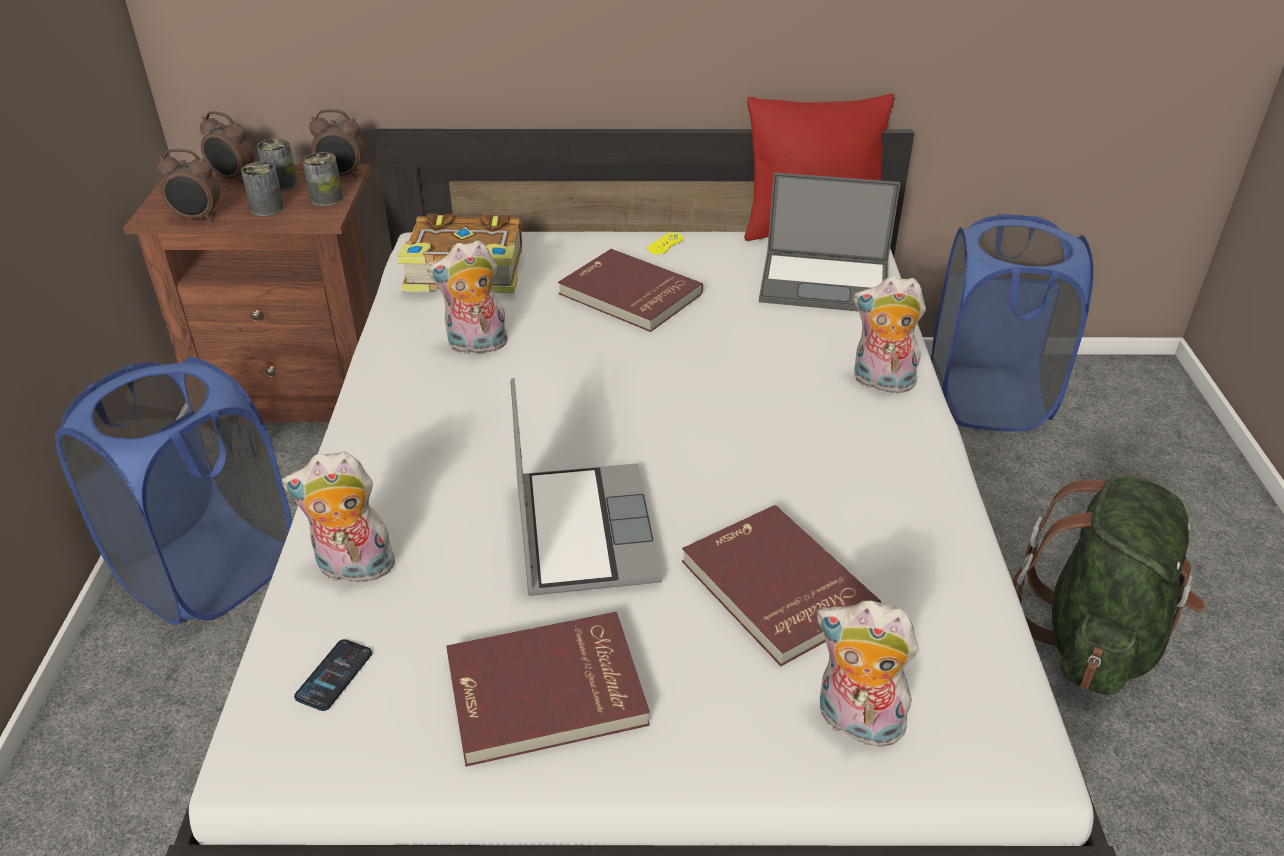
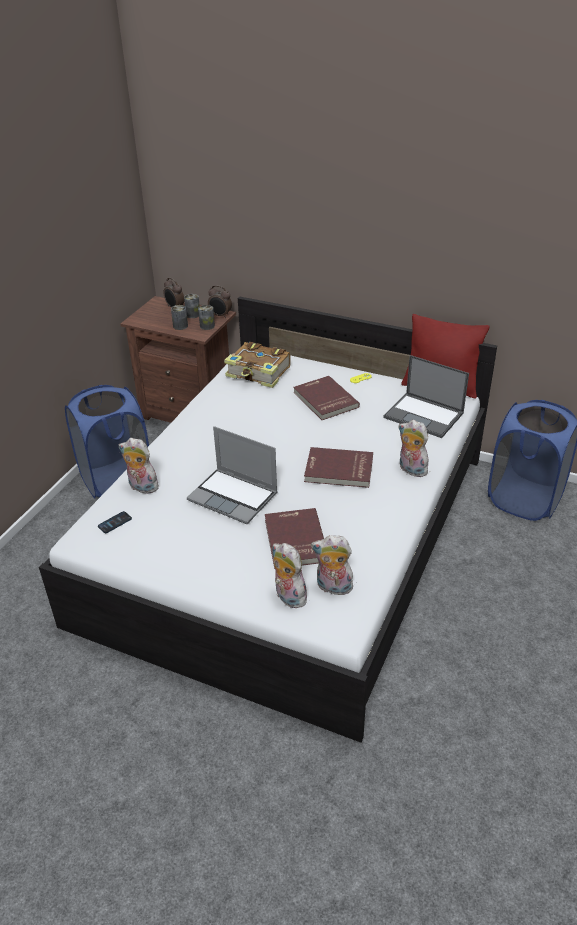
camera: 25 degrees right, 0 degrees up
alarm clock [158,149,220,222] -> none
plush toy [427,240,508,354] -> plush toy moved to [311,535,353,595]
red book [446,612,650,766] -> red book moved to [304,447,373,488]
laptop [510,378,662,596] -> laptop turned 105 degrees clockwise [187,426,278,524]
green backpack [1013,476,1205,695] -> none

